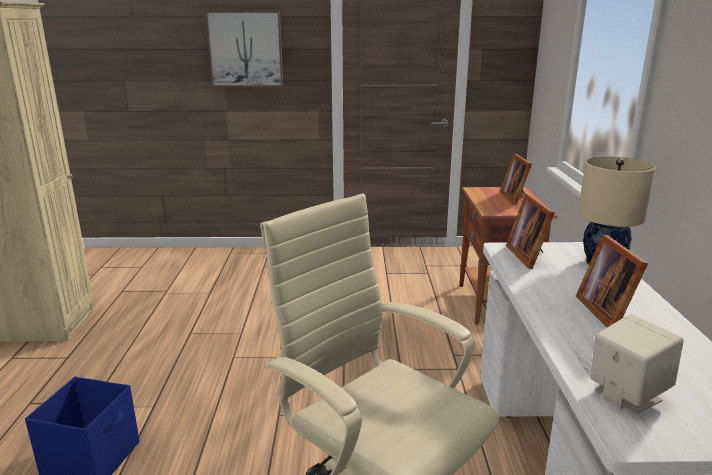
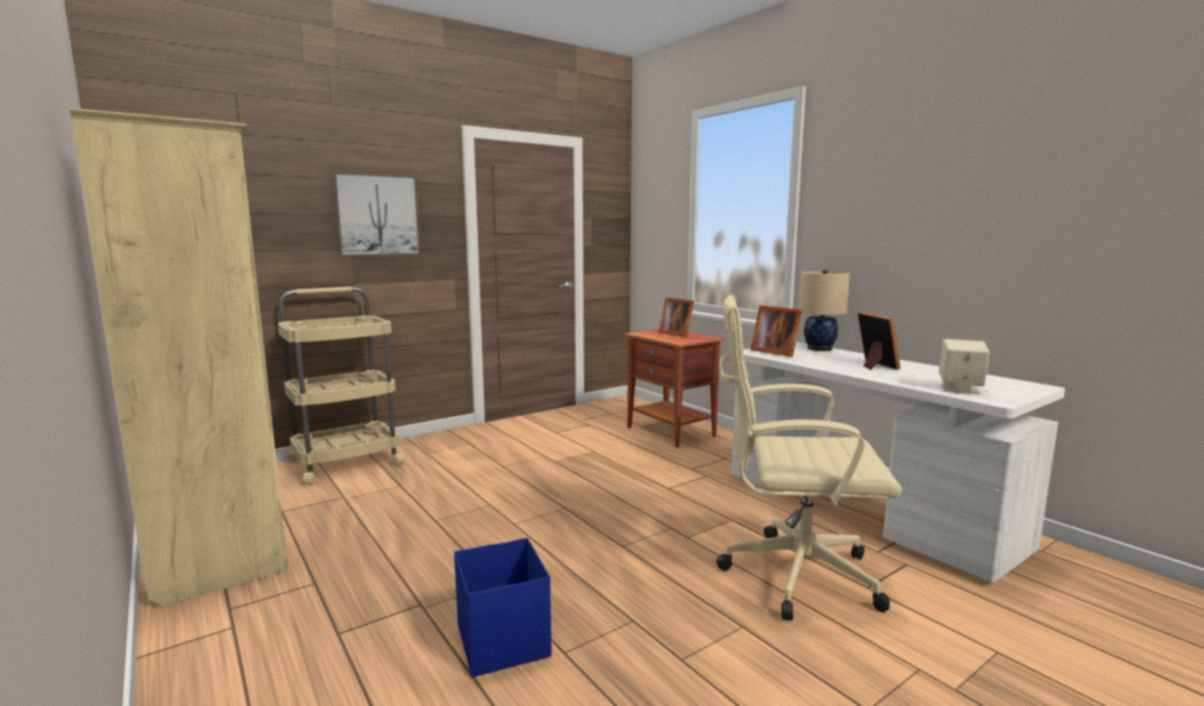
camera: 35 degrees left, 10 degrees down
picture frame [576,234,648,327] -> picture frame turned 150 degrees counterclockwise [858,312,901,370]
none -> beige cart [278,287,405,485]

